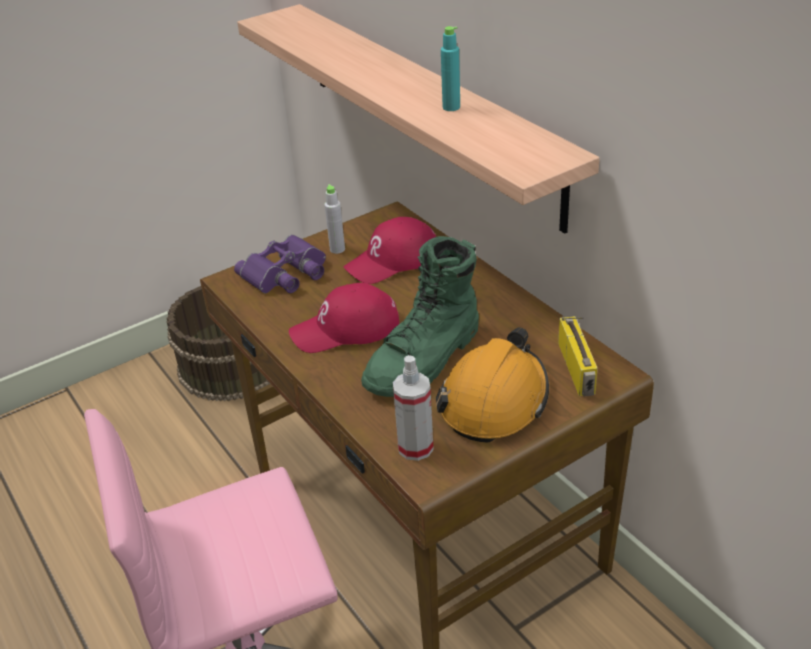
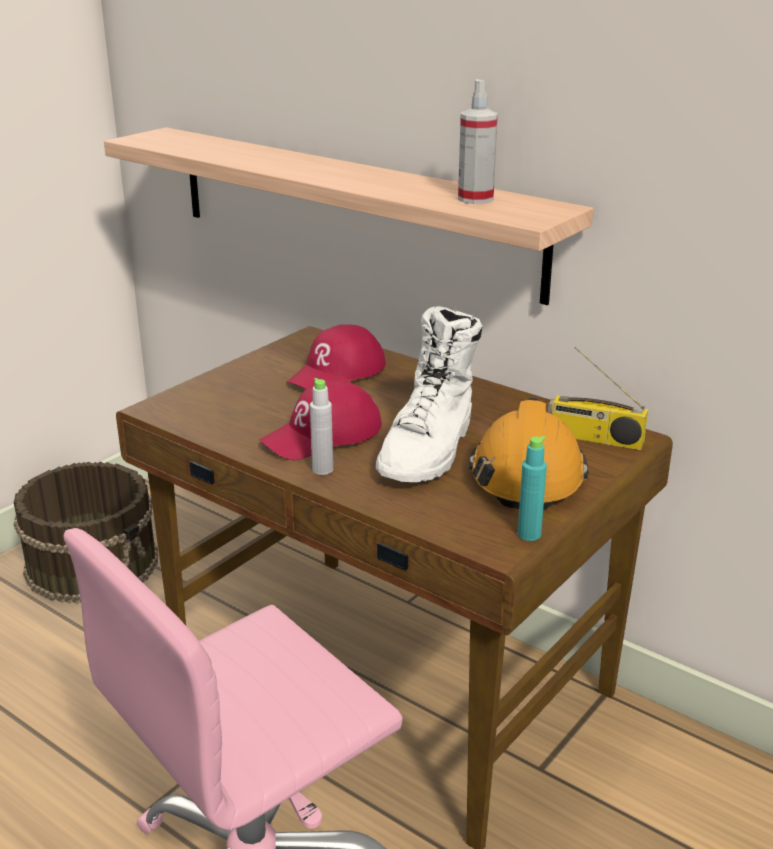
camera: 20 degrees left, 10 degrees down
purple binoculars [234,235,326,293] -> none
grey bottle [324,184,345,254] -> grey bottle moved to [310,378,333,475]
green boot [361,236,479,397] -> white boot [376,306,483,482]
spray bottle [393,355,434,461] -> spray bottle moved to [458,79,498,204]
turquoise bottle [441,26,460,111] -> turquoise bottle moved to [518,436,547,541]
radio [558,316,598,397] -> radio turned 135 degrees clockwise [548,347,648,450]

